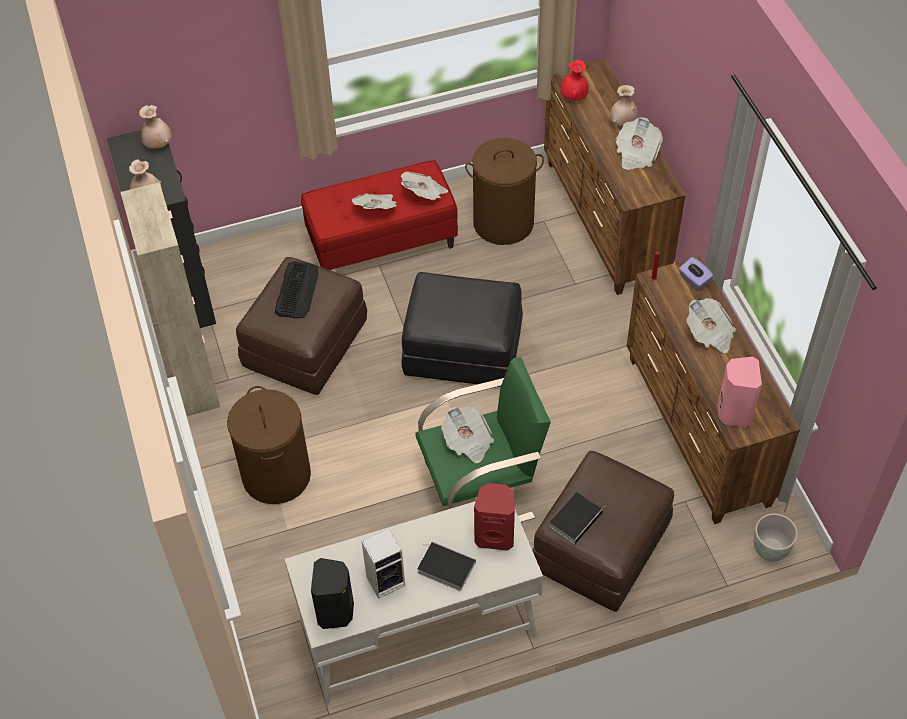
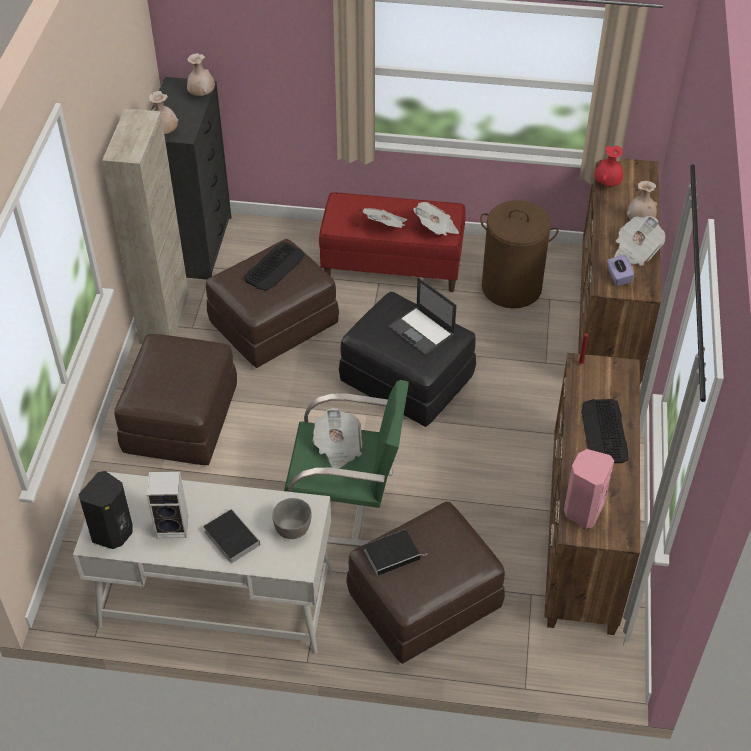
camera: 25 degrees right, 5 degrees down
brown laundry basket [227,386,311,504] -> brown ottoman [115,334,237,465]
red speaker [474,483,515,551] -> grey bowl [272,498,312,539]
purple tissue box [679,257,714,291] -> purple tissue box moved to [607,254,634,286]
newspaper [686,298,736,353] -> keyboard [581,399,629,463]
grey planter [754,513,798,562] -> none
none -> laptop [388,277,457,356]

